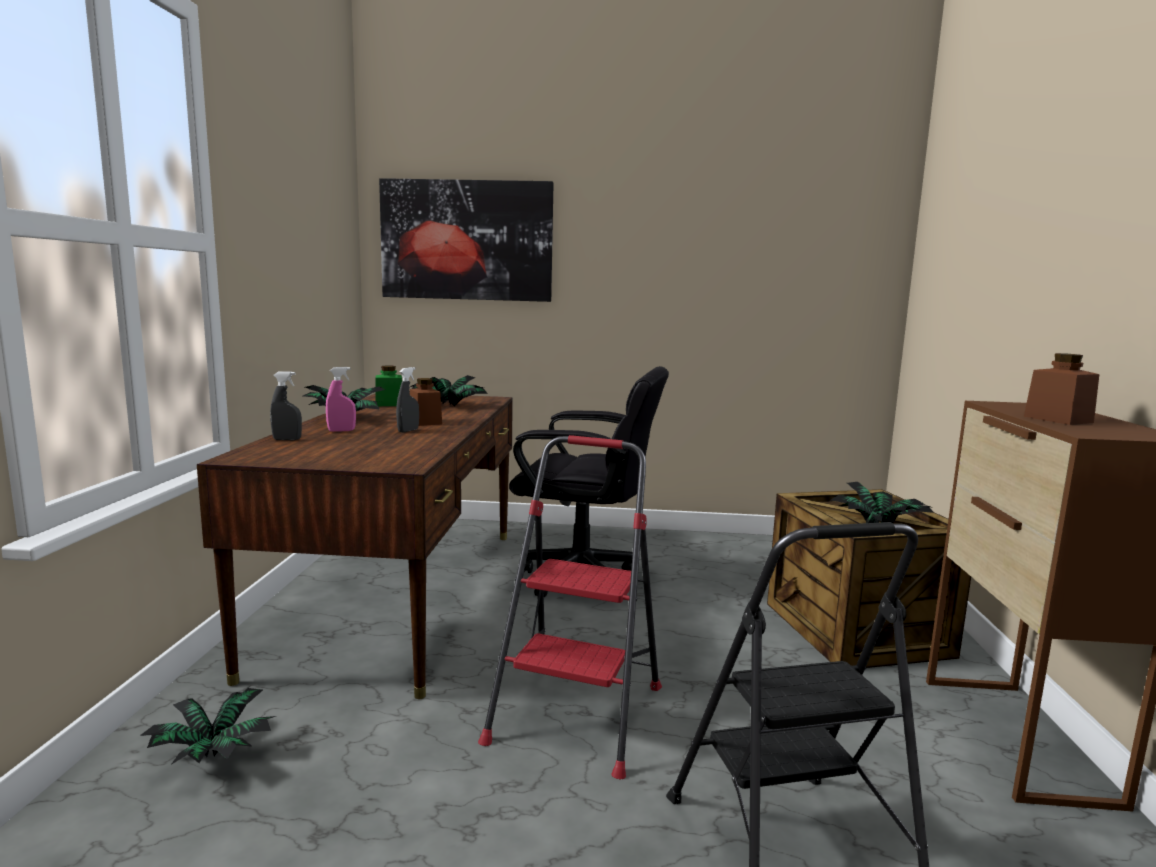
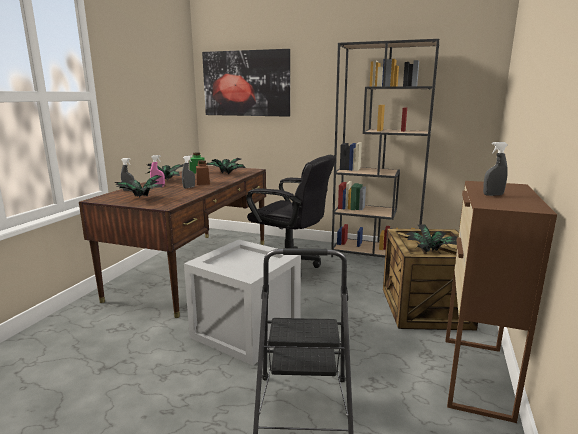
camera: 15 degrees right, 5 degrees up
potted plant [140,685,276,765] -> potted plant moved to [115,175,163,197]
red step ladder [478,435,662,779] -> crate [184,240,301,365]
brown jar [1024,353,1099,425] -> grey spray bottle [483,142,508,196]
none -> bookcase [331,39,439,258]

